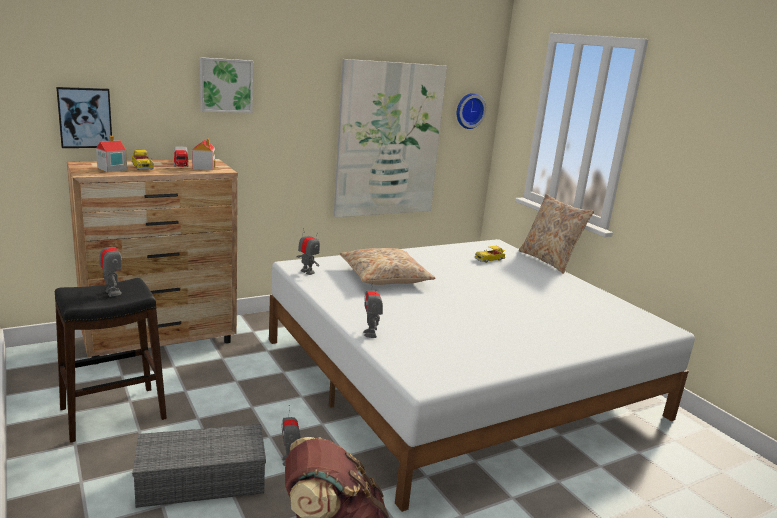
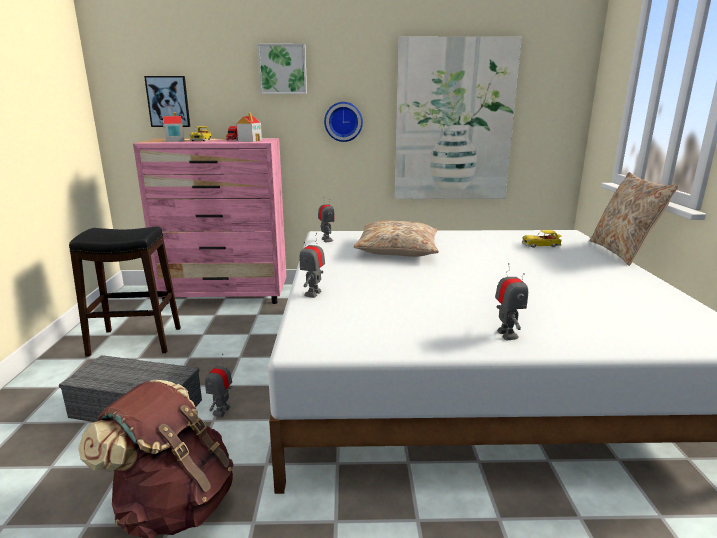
camera: 30 degrees right, 0 degrees up
brown dresser [67,159,238,365] -> pink dresser [133,138,286,304]
toy robot [99,236,122,297] -> toy robot moved to [495,263,528,340]
wall clock [457,93,486,129] -> wall clock moved to [324,102,363,142]

